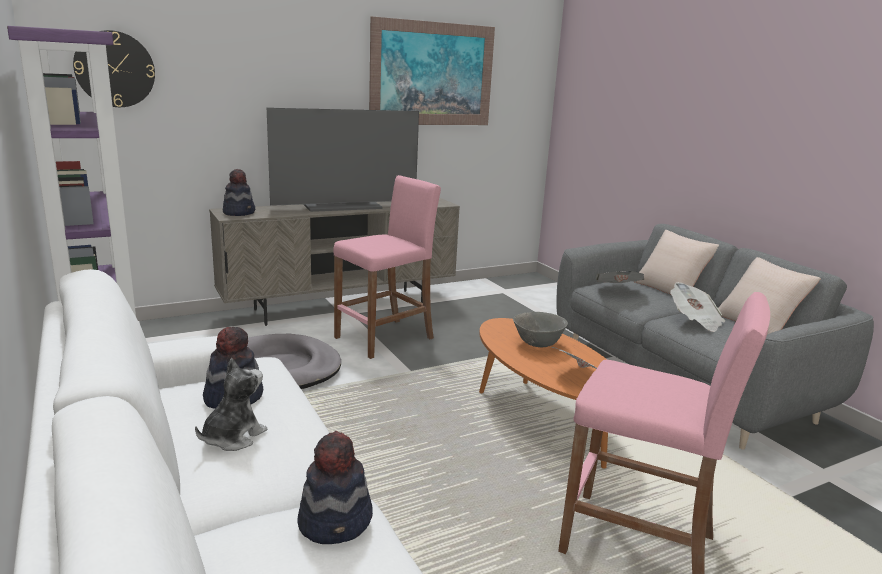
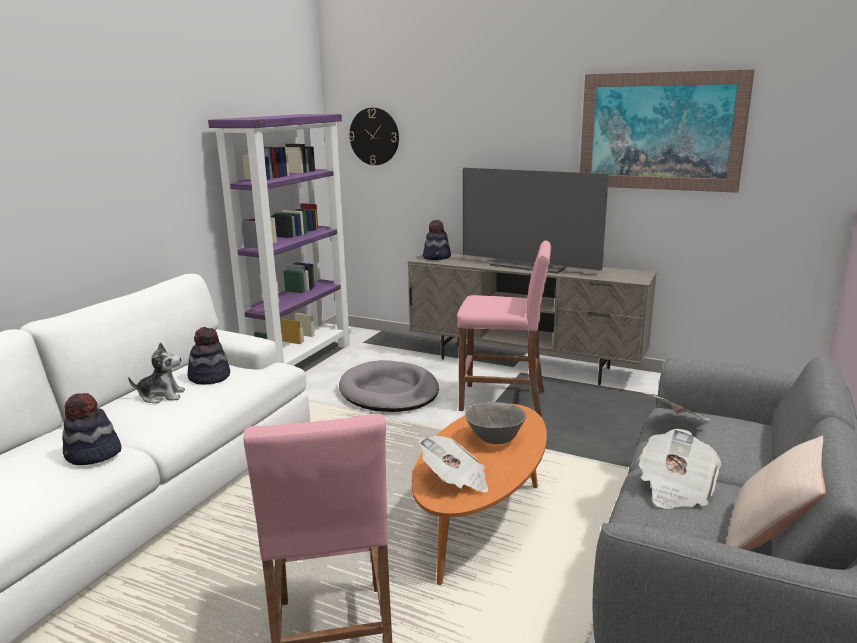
camera: 55 degrees right, 0 degrees up
beige pillow [633,230,719,294] -> none

